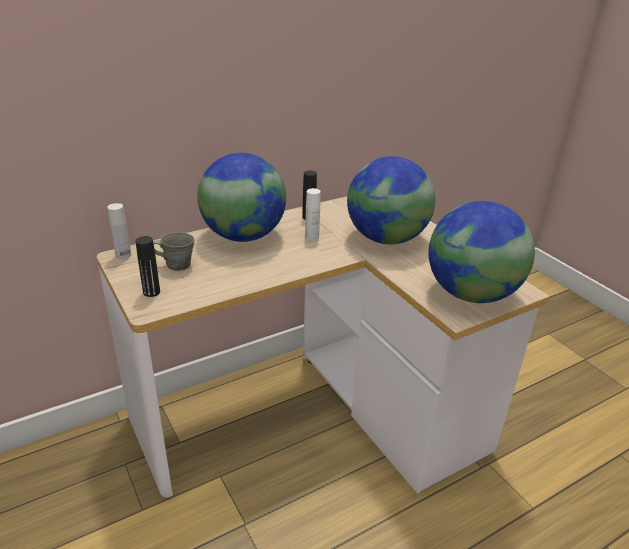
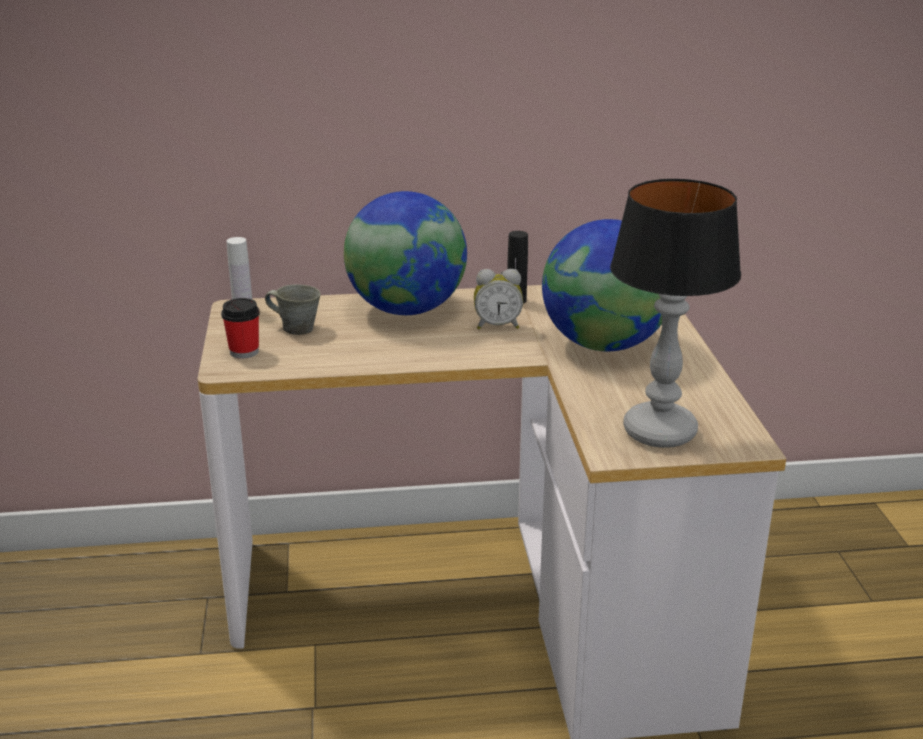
camera: 25 degrees right, 5 degrees down
black bottle [136,236,160,297] -> cup [221,298,260,359]
white bottle [305,188,321,241] -> alarm clock [474,269,523,329]
globe [429,201,535,303] -> table lamp [610,179,741,448]

